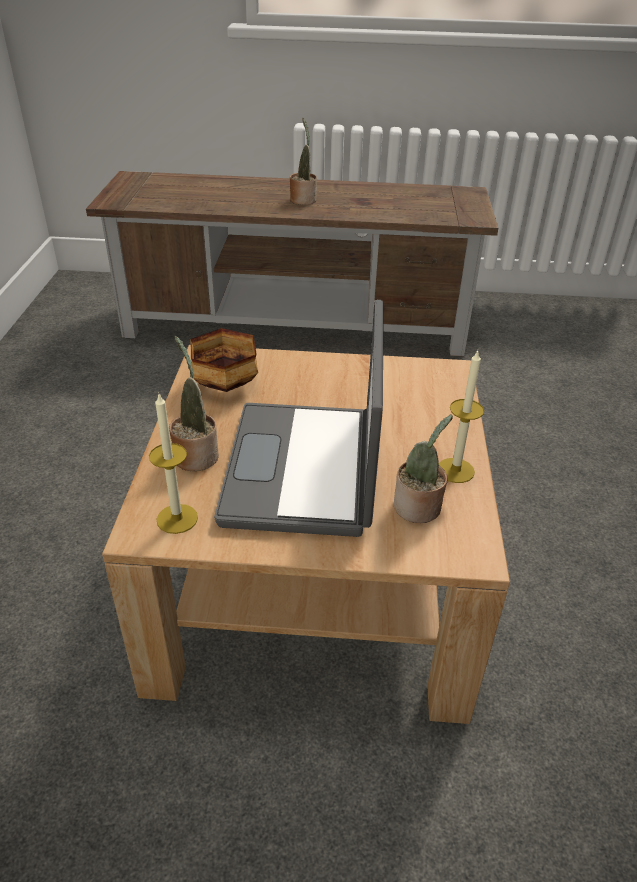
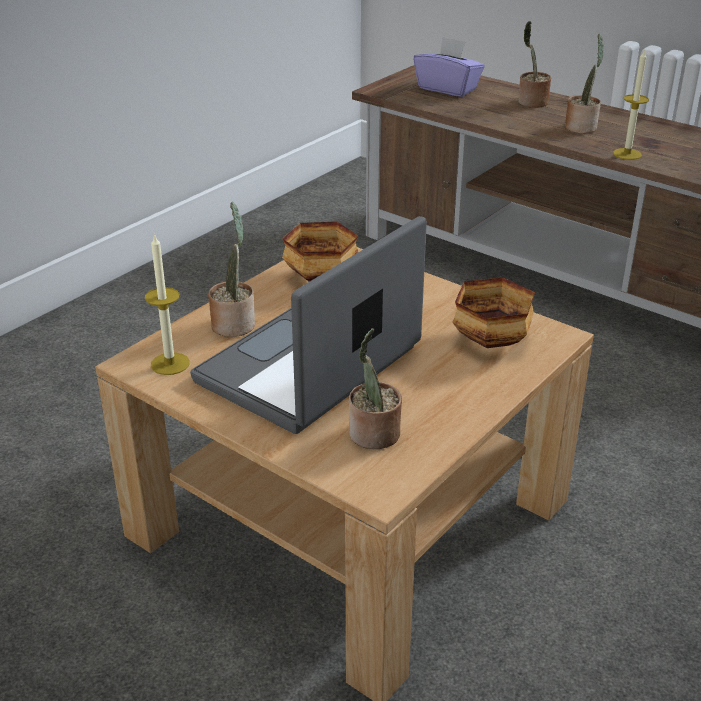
camera: 35 degrees right, 5 degrees down
candle [438,350,484,483] -> candle moved to [613,49,649,160]
none -> purple tissue box [413,37,485,97]
none -> bowl [452,277,535,348]
none -> potted plant [518,21,551,108]

